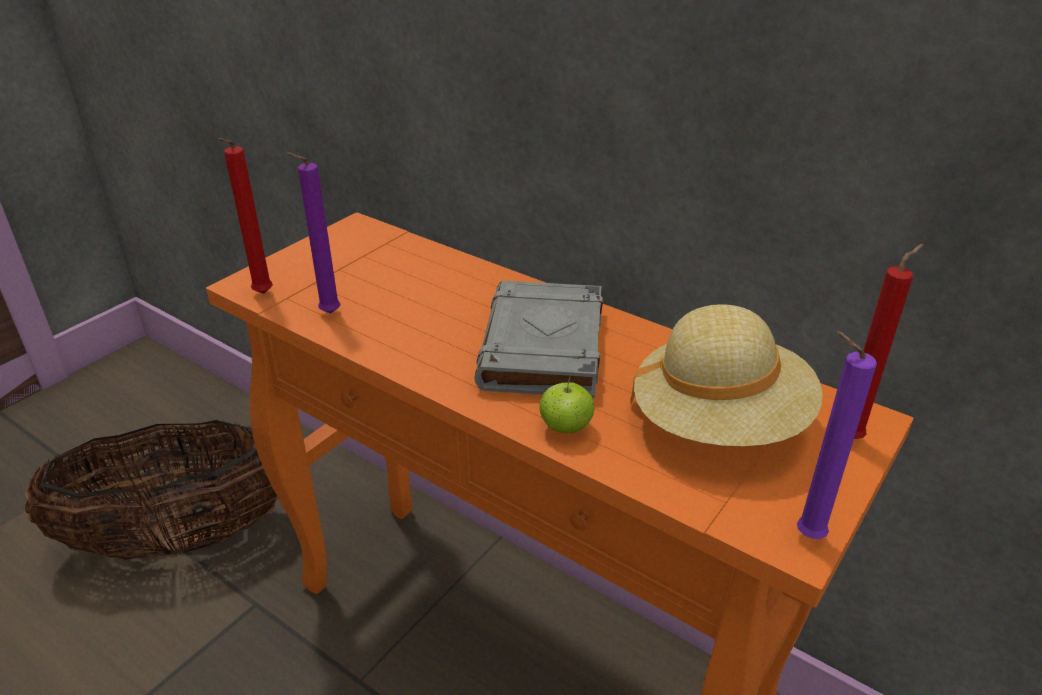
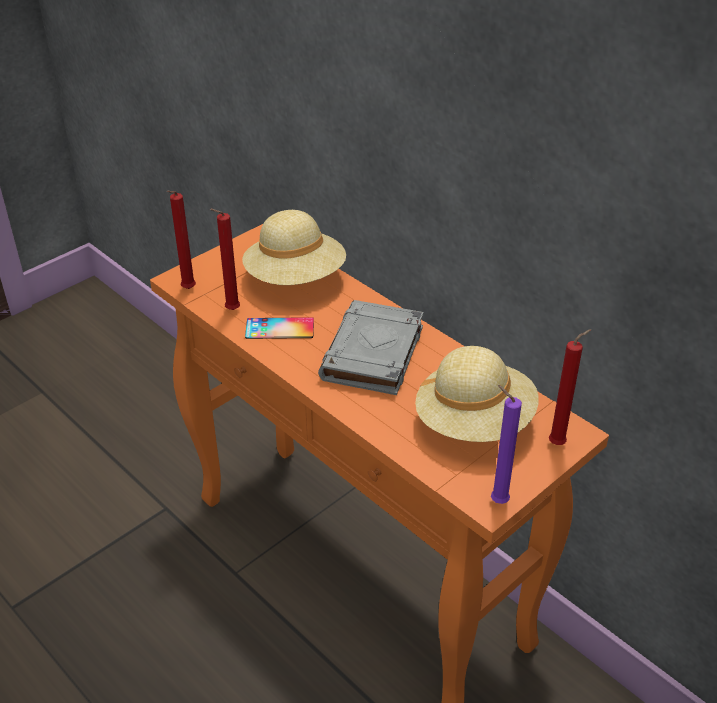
camera: 10 degrees right, 5 degrees up
basket [25,420,278,560] -> none
purple candle [286,152,341,313] -> red candle [210,209,240,310]
apple [539,375,594,434] -> none
none -> beige hat [242,210,346,285]
none -> phone [245,317,314,339]

